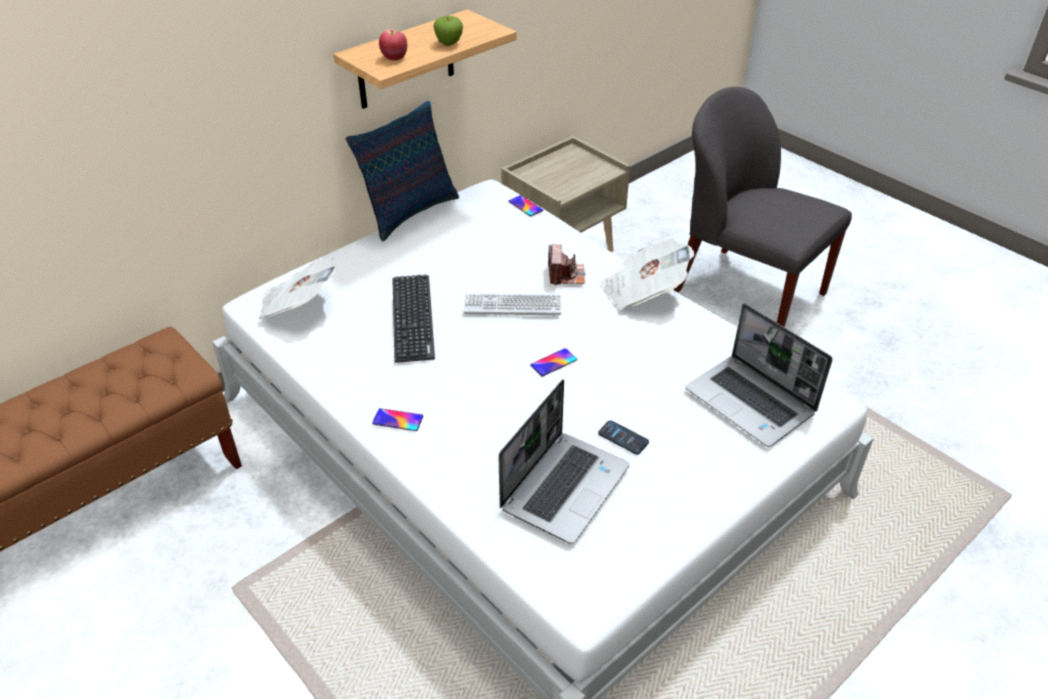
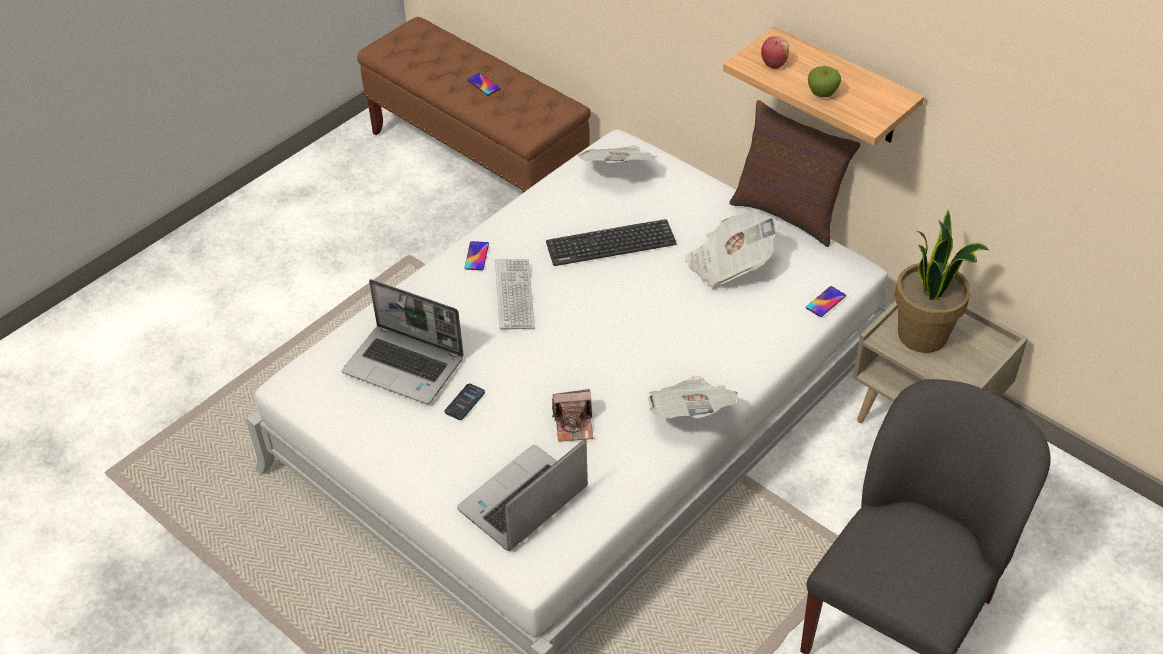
camera: 85 degrees right, 5 degrees up
blue pillow [346,101,459,241] -> brown pillow [729,100,860,247]
keyboard [463,294,561,316] -> keyboard moved to [495,259,535,330]
phone [530,348,577,376] -> phone moved to [467,73,501,96]
camera [548,244,585,285] -> camera moved to [552,389,593,442]
none -> newspaper [685,209,780,287]
none -> potted plant [895,210,989,353]

